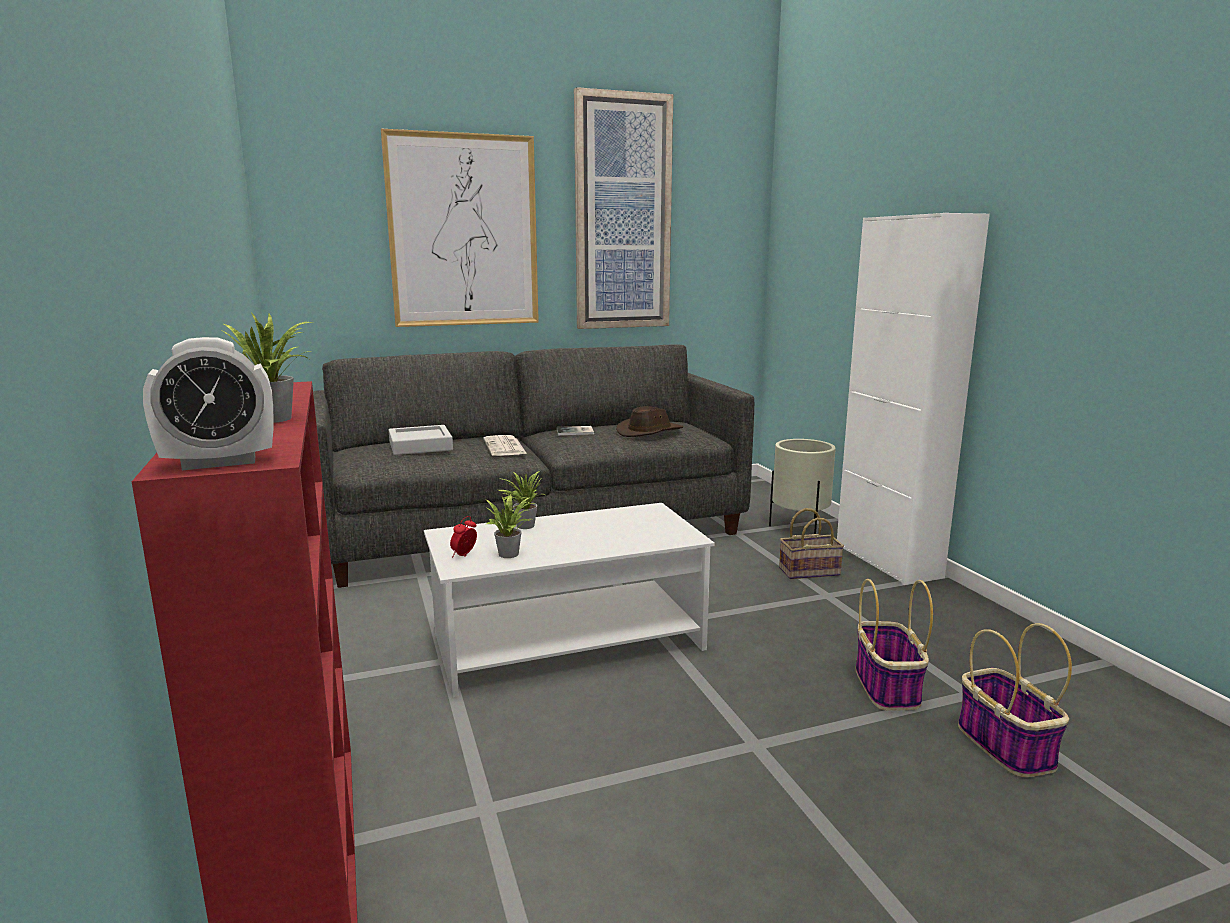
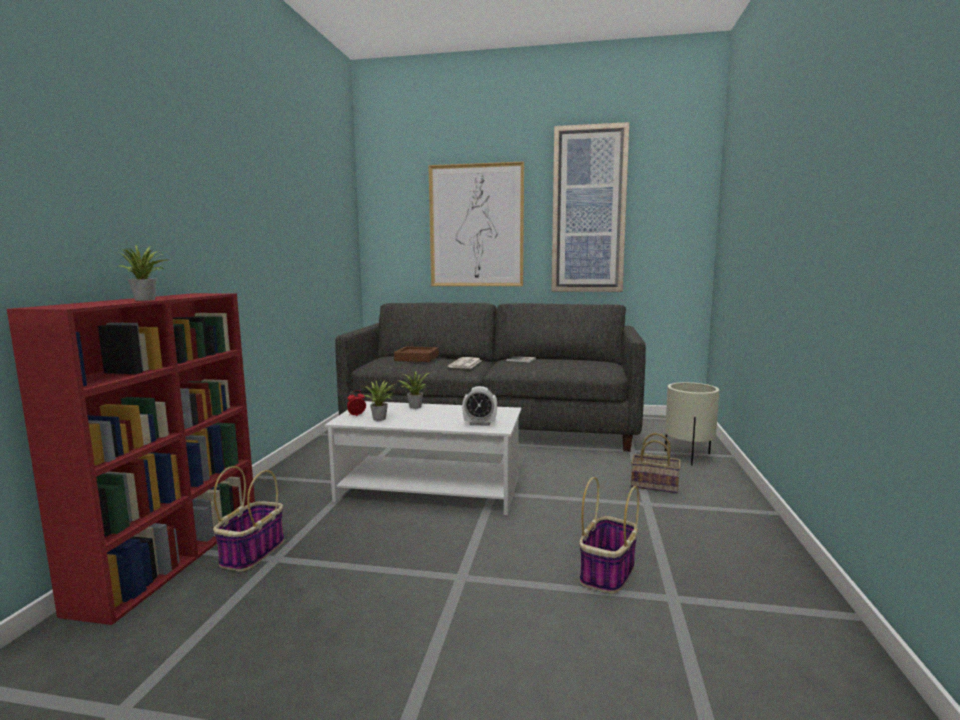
camera: 30 degrees right, 5 degrees down
alarm clock [143,337,274,470] -> alarm clock moved to [462,386,497,426]
grey tray [389,425,453,455] -> brown tray [394,346,439,362]
brown hat [616,406,683,437] -> none
white cabinet [837,213,990,585] -> none
basket [958,623,1072,777] -> basket moved to [213,466,284,571]

